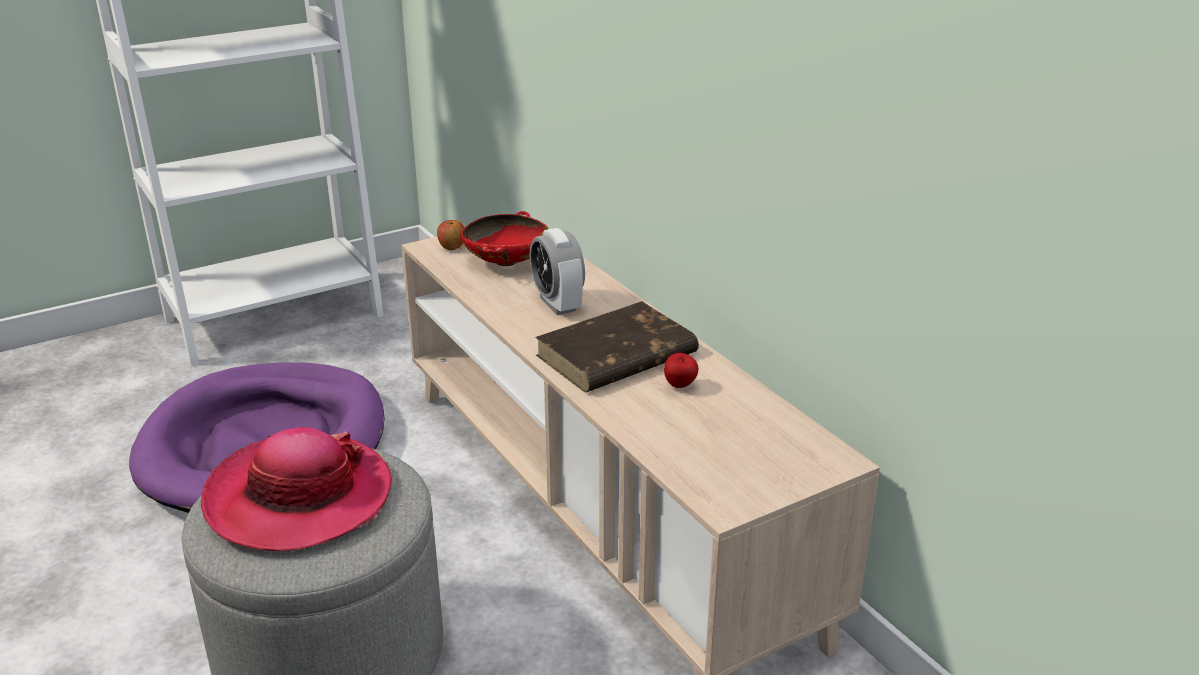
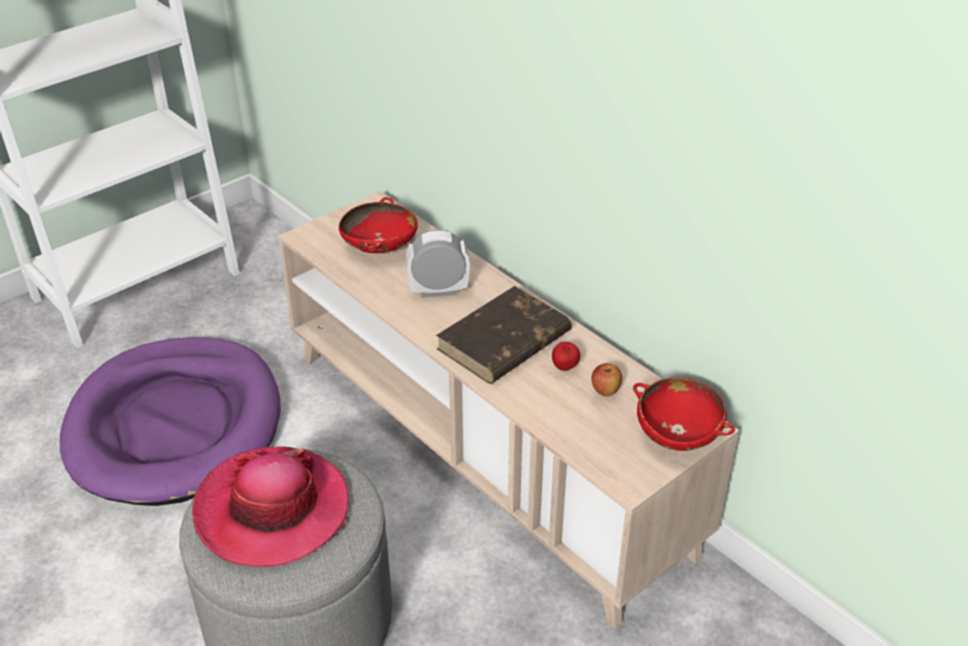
camera: 10 degrees left, 10 degrees up
apple [437,220,465,250] -> apple moved to [591,363,622,396]
alarm clock [530,228,585,315] -> alarm clock turned 120 degrees clockwise [406,230,470,297]
none -> red bowl [633,378,735,451]

